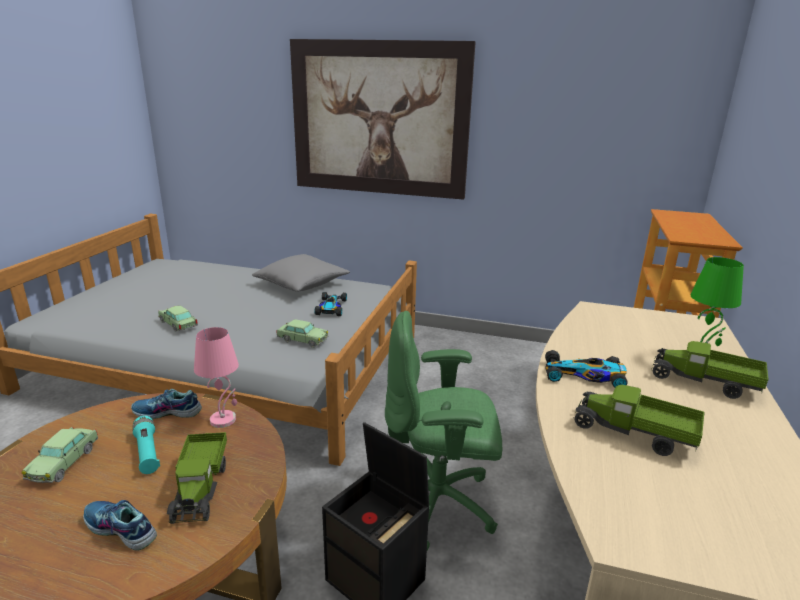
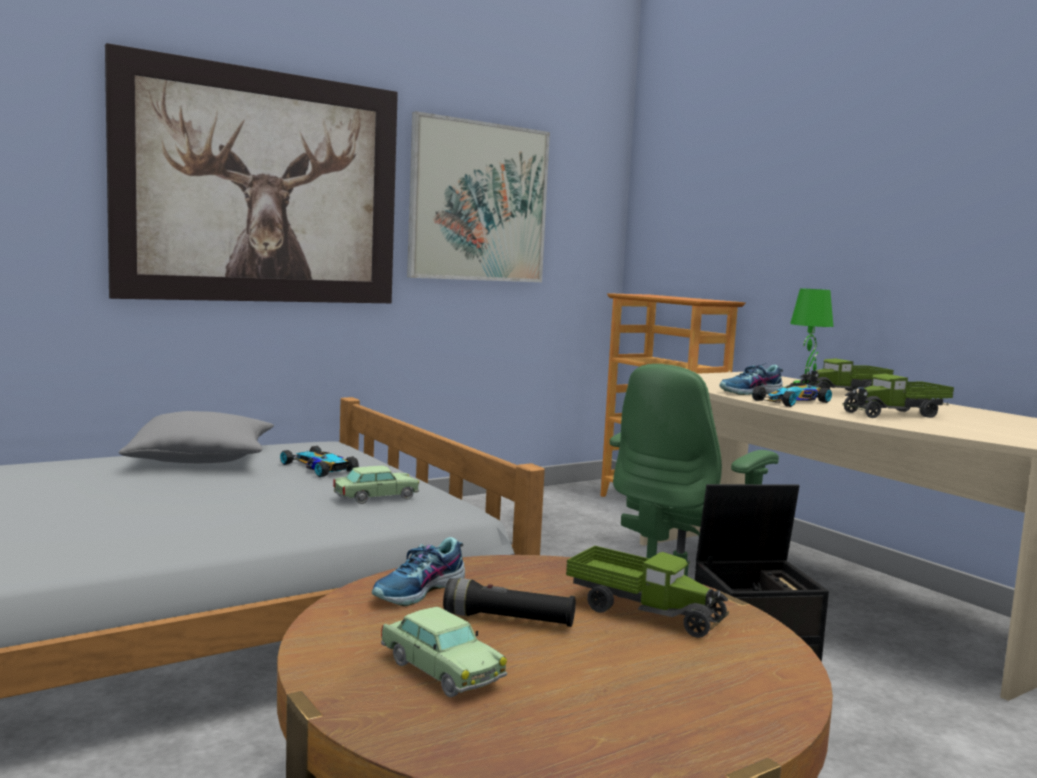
camera: 50 degrees left, 15 degrees down
shoe [83,500,157,550] -> shoe moved to [720,364,783,395]
turquoise flashlight [132,416,160,474] -> black flashlight [443,578,576,627]
toy car [158,306,198,332] -> none
pink table lamp [194,327,239,428] -> none
none -> picture [407,111,550,282]

